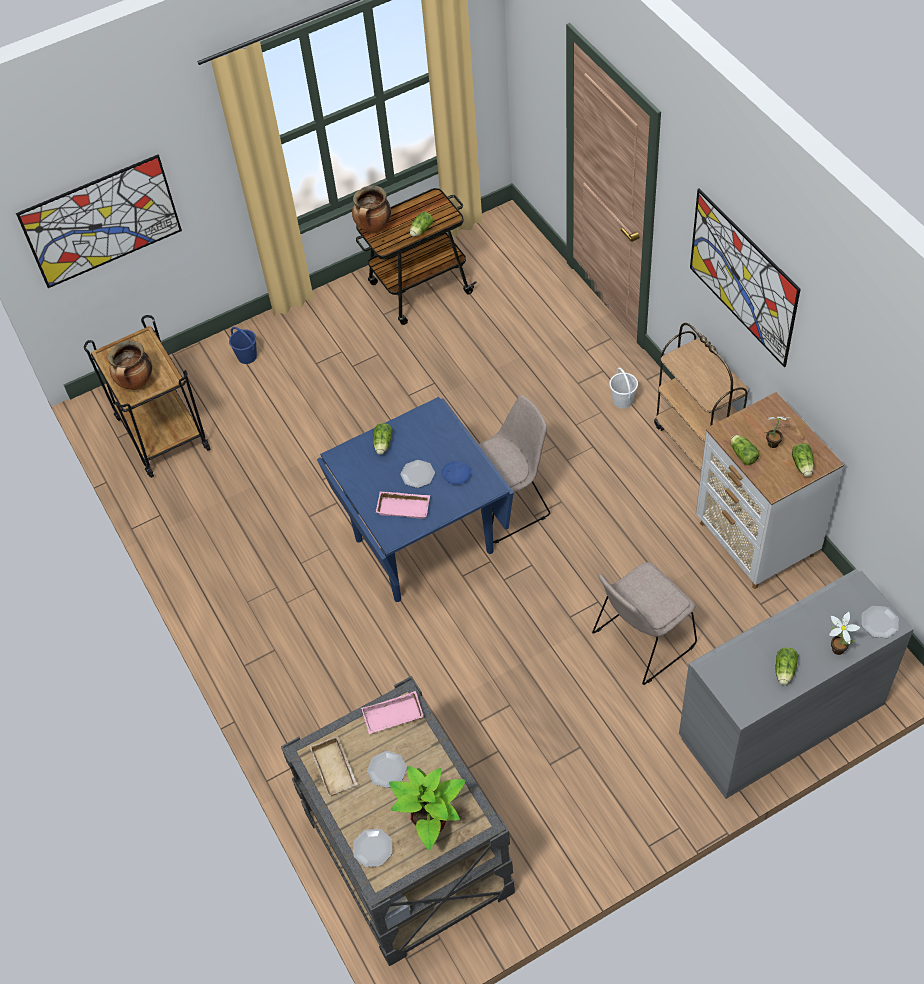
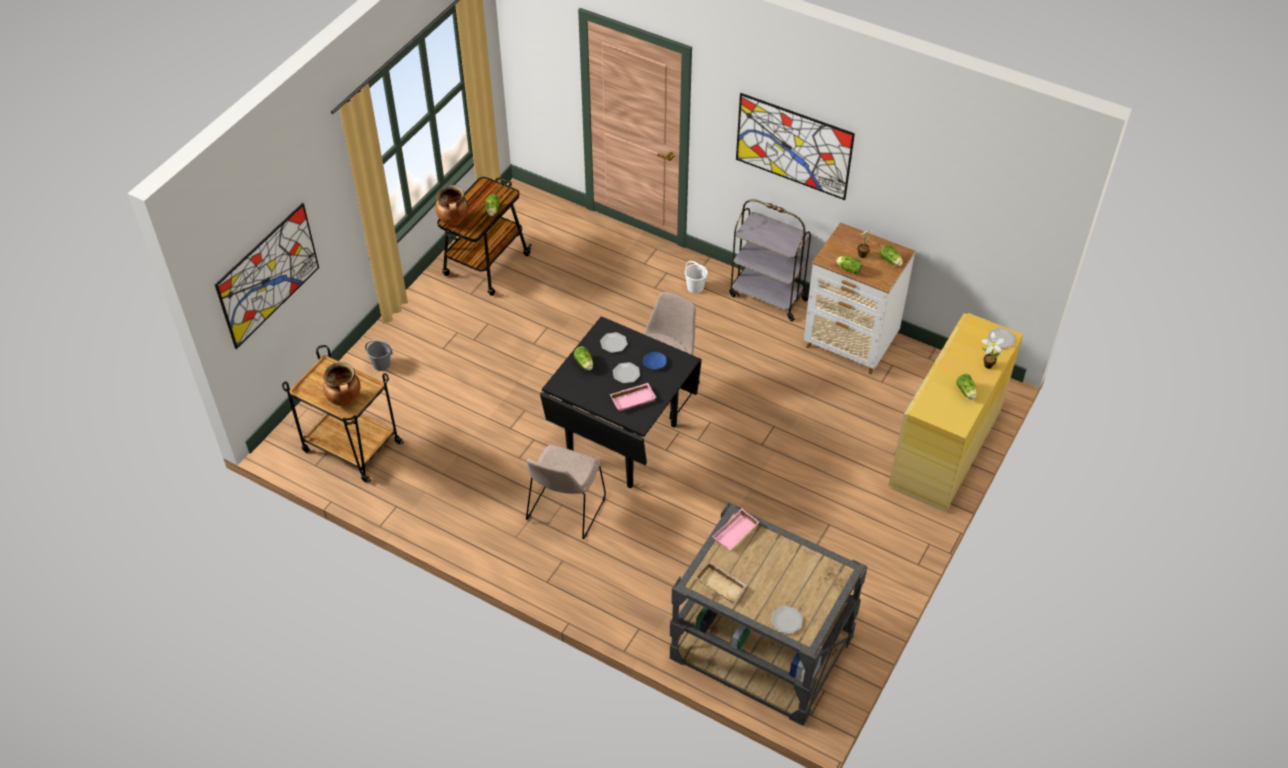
camera: 35 degrees left, 5 degrees down
blue bucket [229,327,257,364] -> grey bucket [365,340,393,371]
blue dining table [317,397,514,602] -> black dining table [540,317,702,488]
plate [367,751,407,788] -> plate moved to [600,332,628,353]
potted plant [389,766,466,850] -> none
beige chair [592,562,697,685] -> beige chair moved to [526,444,606,539]
brown cart [654,323,748,470] -> grey cart [729,199,811,321]
grey cabinet [679,569,914,799] -> yellow cabinet [888,313,1023,513]

